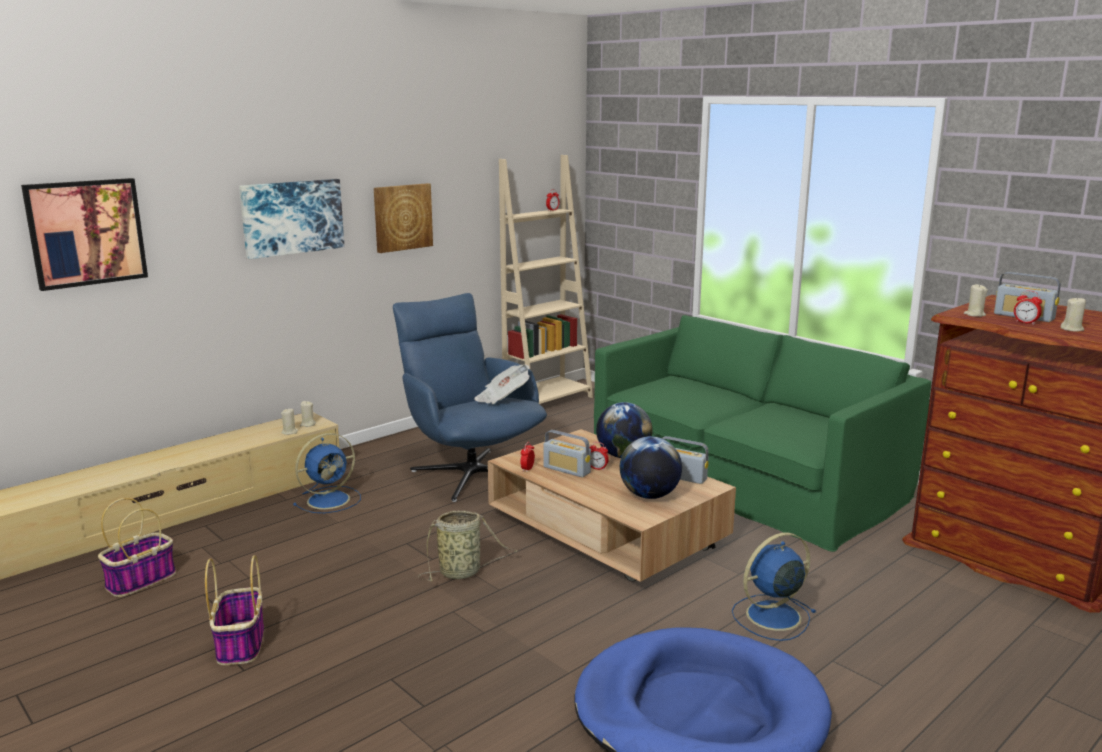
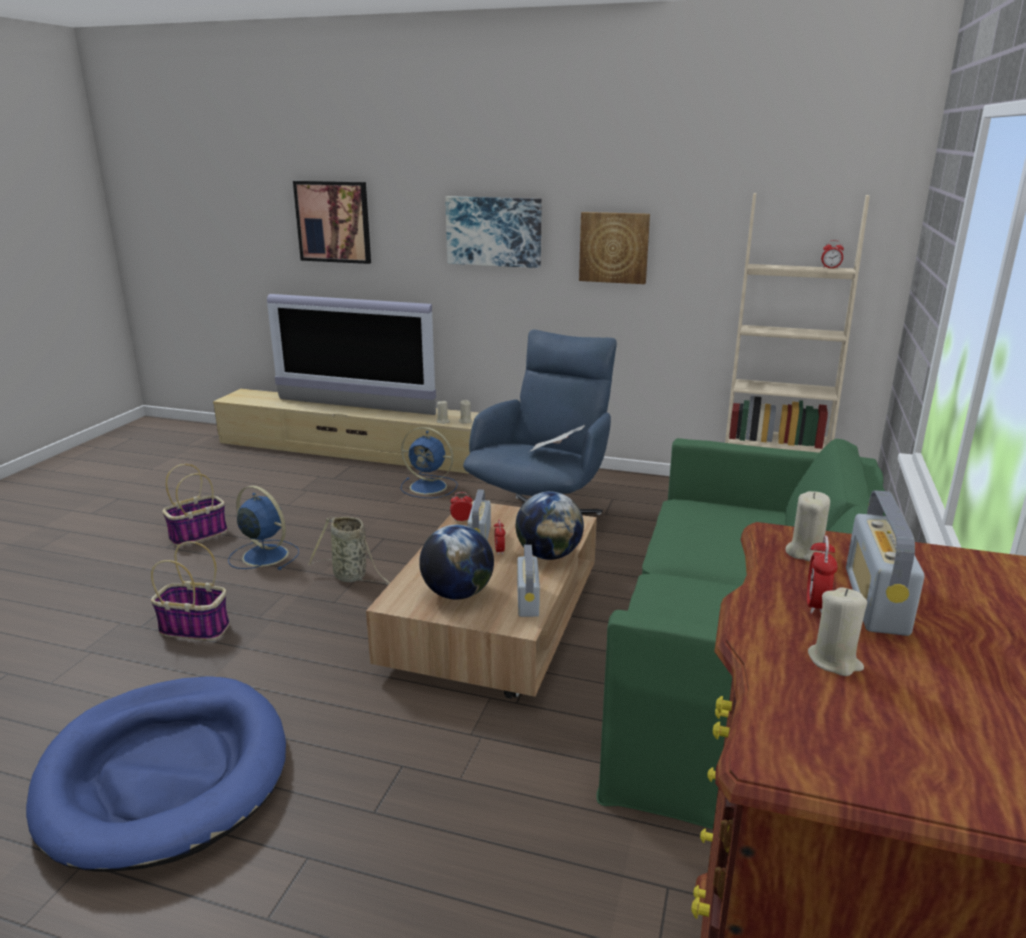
camera: 60 degrees right, 5 degrees up
basket [98,498,176,597] -> basket moved to [151,541,229,641]
blue fan [732,532,816,641] -> blue fan moved to [228,485,299,570]
none -> television [267,294,436,415]

